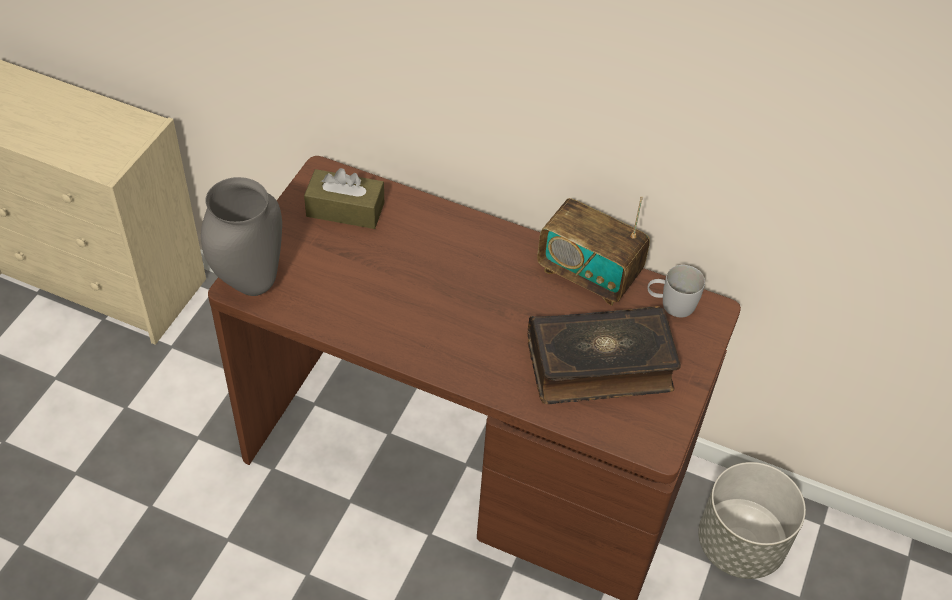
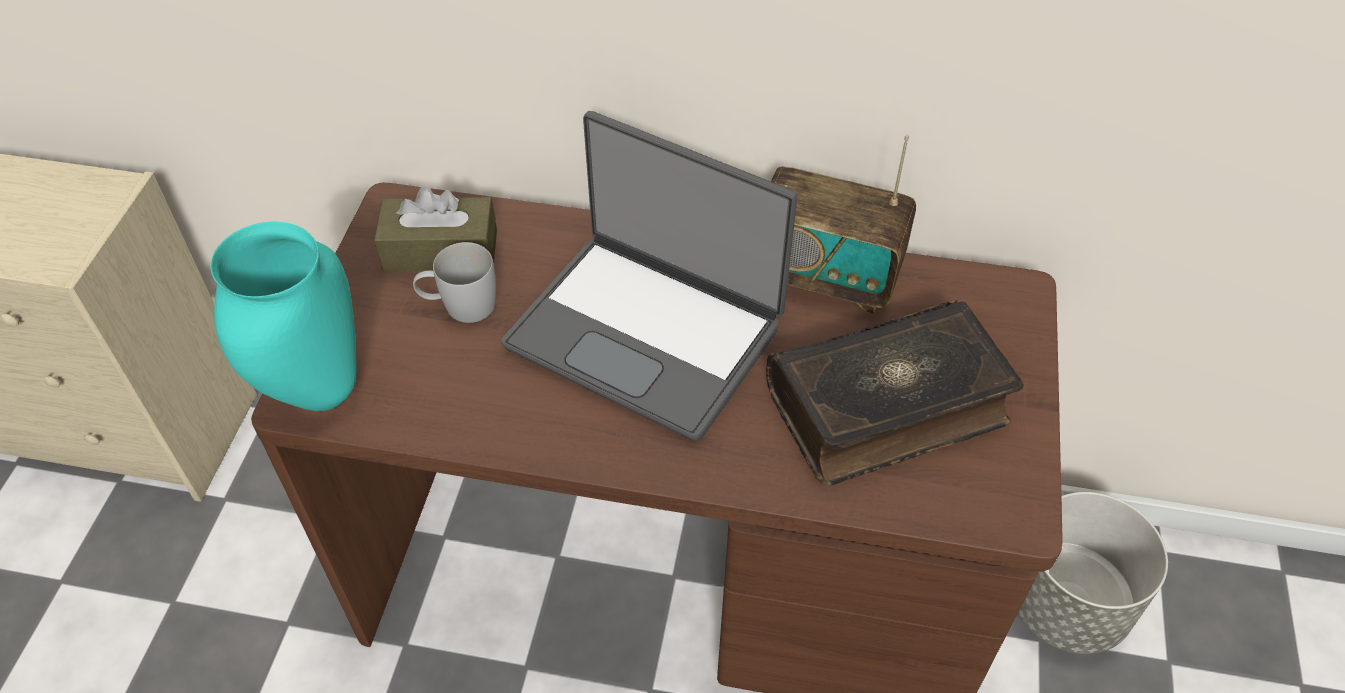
camera: 10 degrees left, 0 degrees up
grey vase [201,177,282,296] -> turquoise vase [210,221,357,411]
white mug [647,265,705,317] -> white mug moved to [413,242,496,323]
none -> laptop [501,111,797,442]

